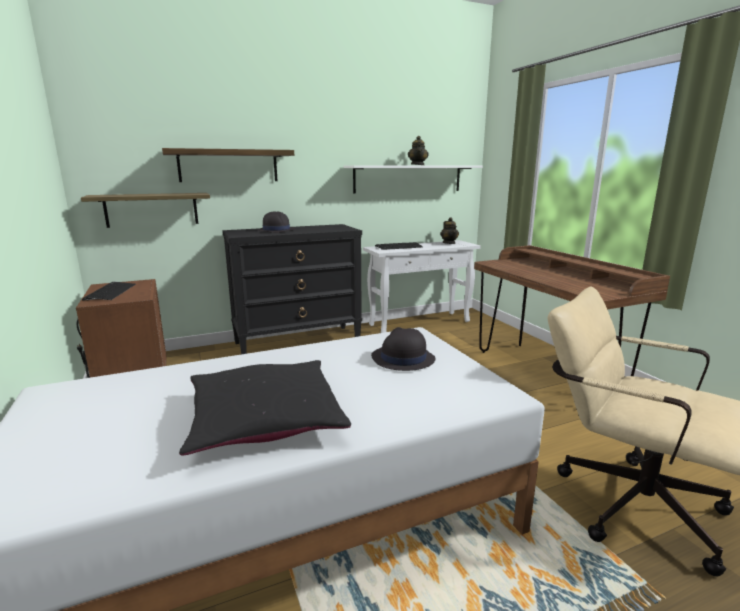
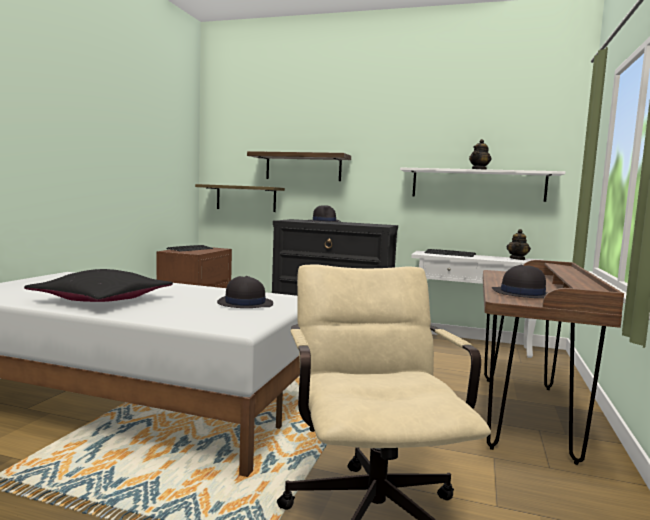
camera: 40 degrees right, 10 degrees down
none -> black hat [492,265,547,298]

